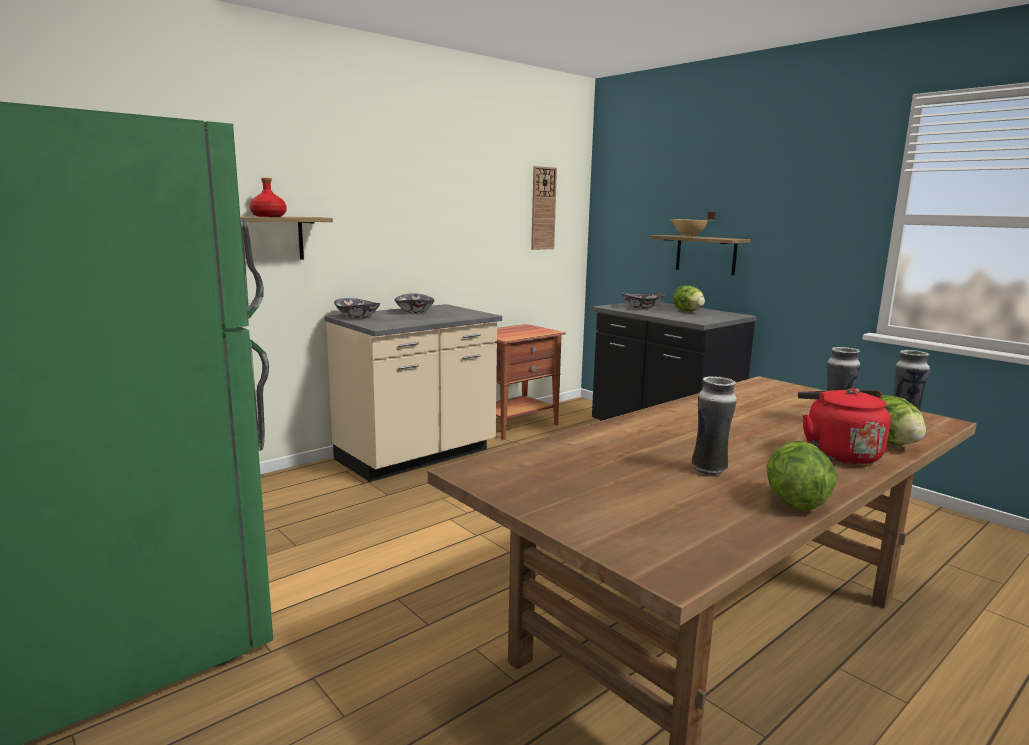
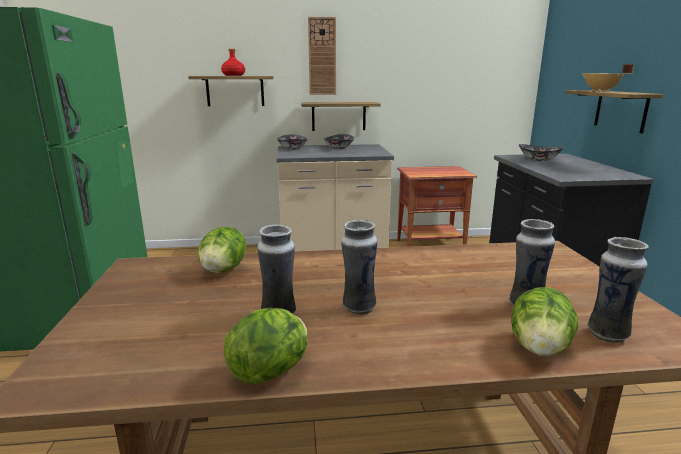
camera: 35 degrees right, 5 degrees up
wall clock [531,166,557,250] -> wall clock moved to [308,17,336,95]
lettuce [673,285,705,312] -> lettuce moved to [198,227,247,273]
red kettle [798,388,891,464] -> none
none -> shelf [301,102,381,131]
none -> vase [341,220,377,315]

